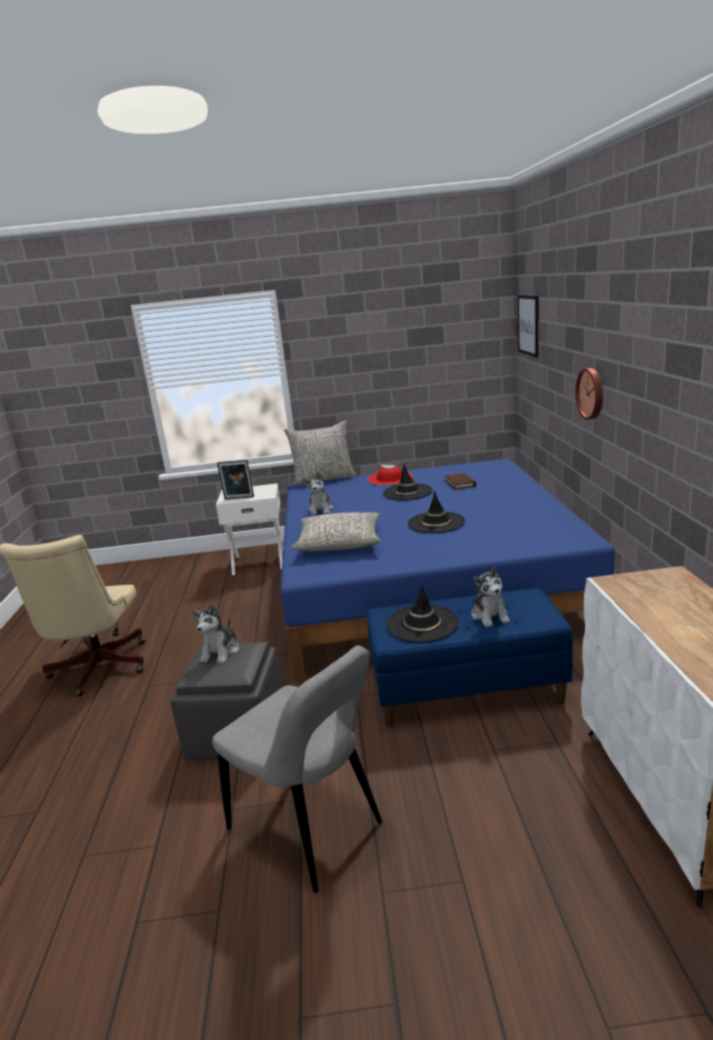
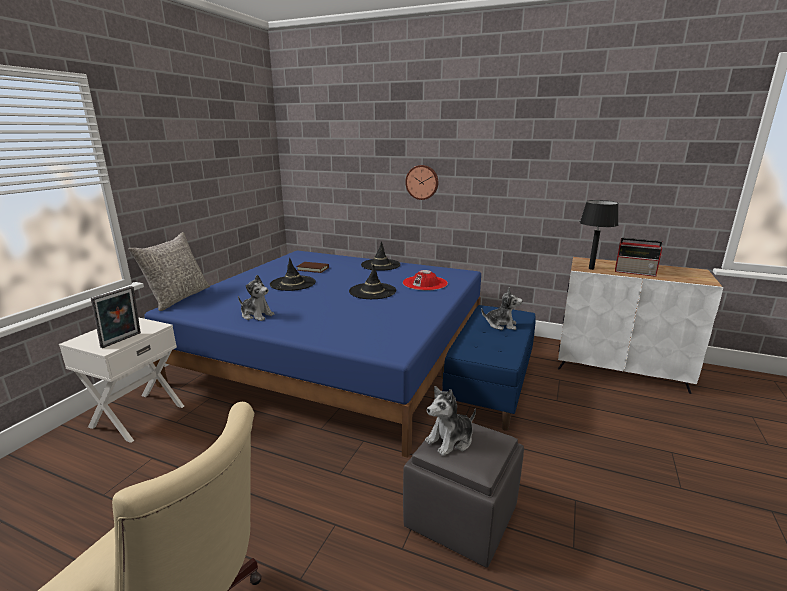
camera: 65 degrees left, 0 degrees up
plush toy [192,604,239,664] -> plush toy turned 105 degrees clockwise [425,386,476,456]
grey chair [212,645,382,893] -> none
grey pillow [291,512,381,551] -> none
red hat [368,464,413,485] -> red hat moved to [403,270,448,291]
black hat [386,585,459,643] -> black hat moved to [361,241,401,271]
picture [517,295,538,358] -> none
none -> black table lamp [580,200,619,270]
none -> radio [615,238,663,277]

